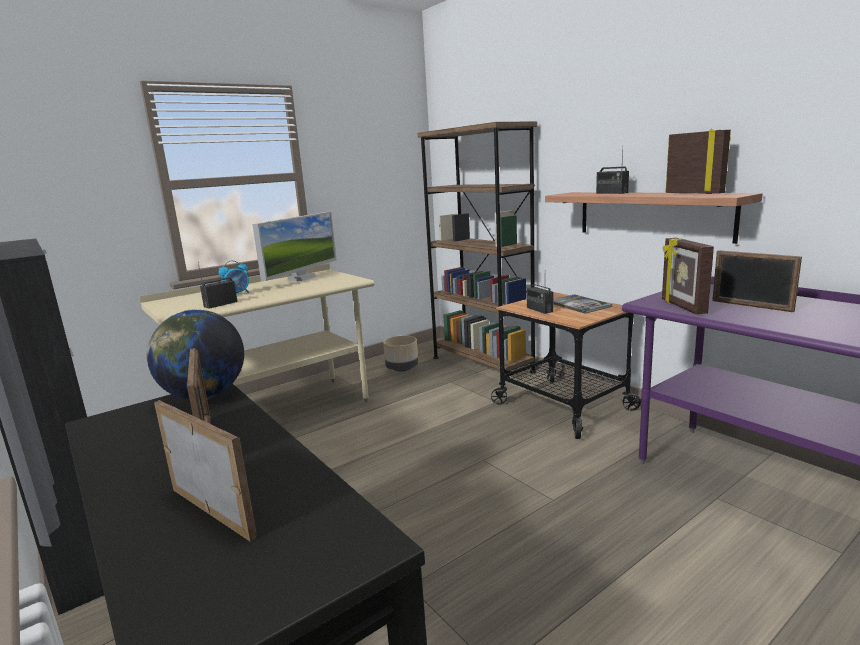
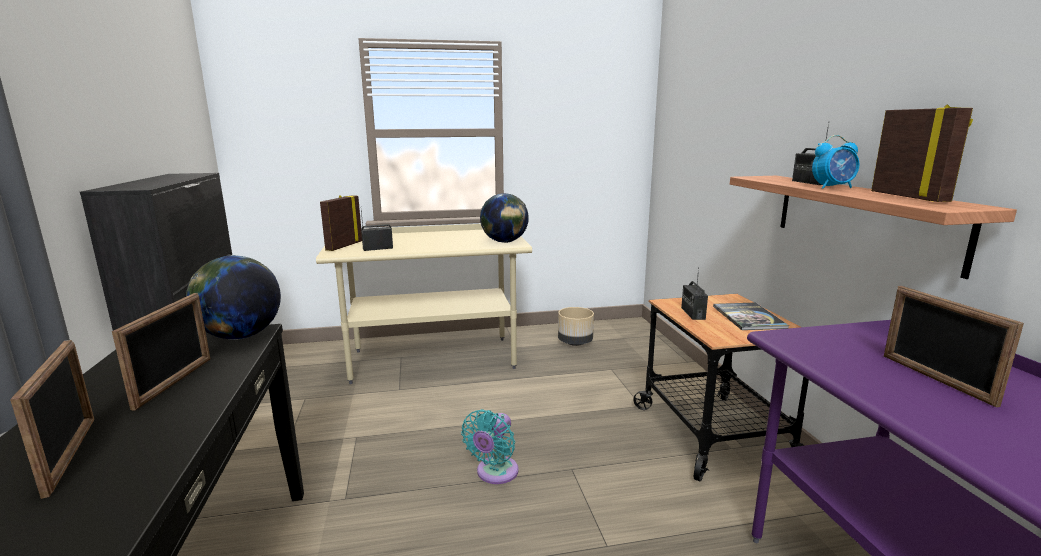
camera: 25 degrees right, 0 degrees up
alarm clock [219,260,249,293] -> alarm clock moved to [812,135,859,189]
monitor [252,212,336,281] -> none
brown bookcase [418,121,537,385] -> none
picture frame [662,238,714,315] -> picture frame moved to [320,195,362,251]
none -> turquoise fan [461,409,519,484]
none -> globe [480,193,529,243]

